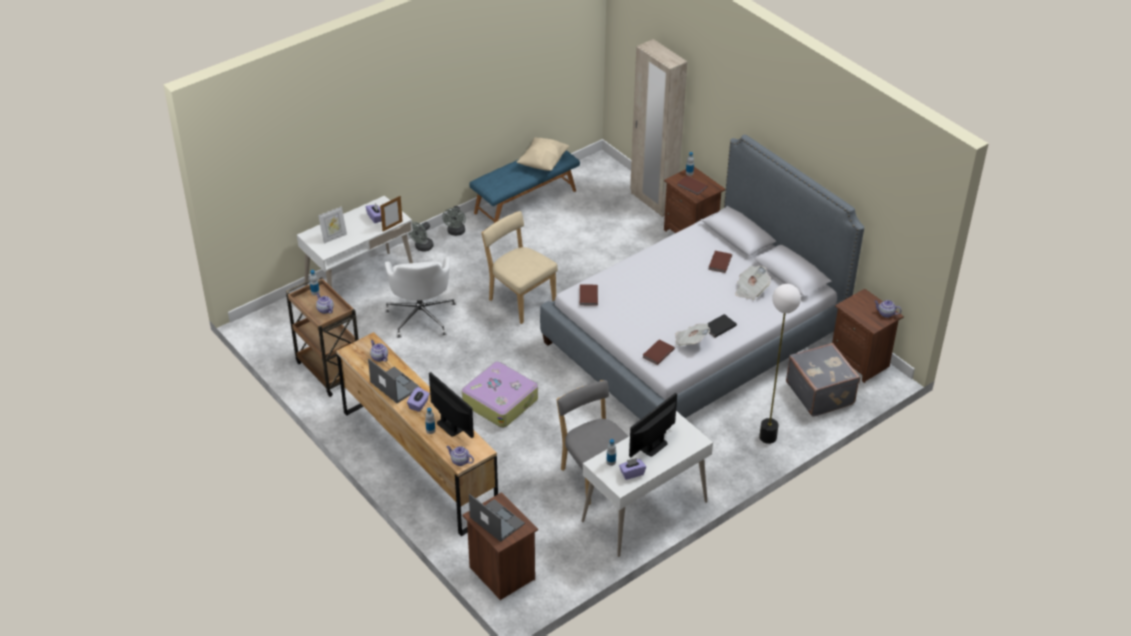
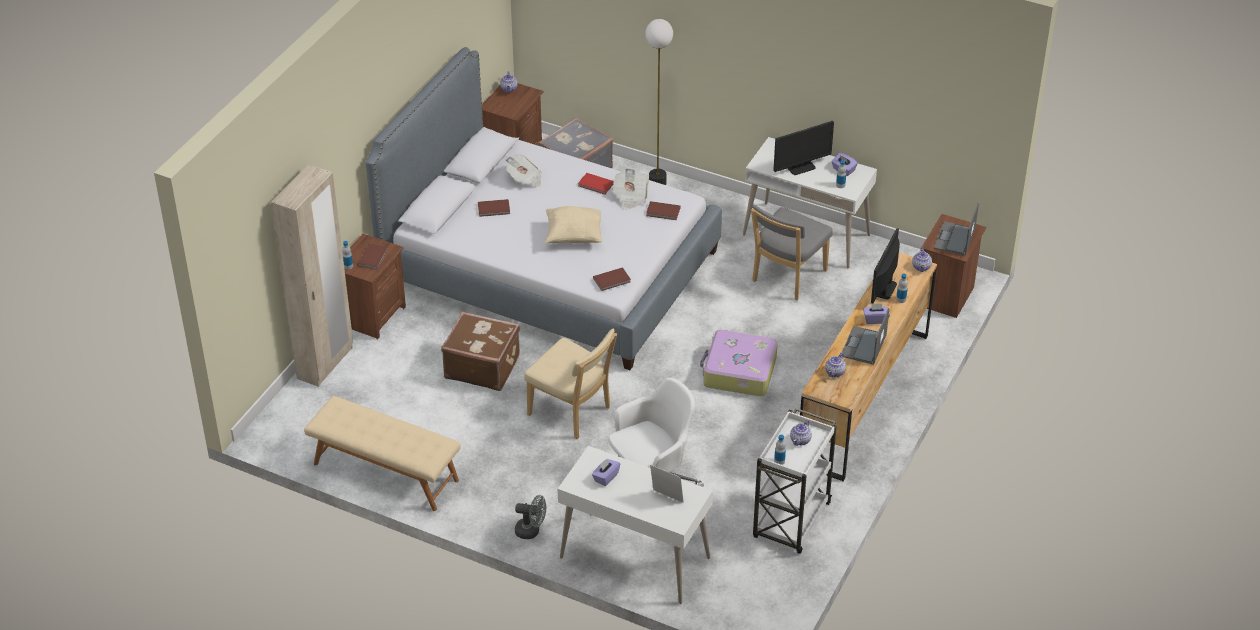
camera: 115 degrees left, 0 degrees up
brown cart [286,277,359,397] -> white cart [753,408,837,554]
picture frame [380,196,403,232] -> none
grey fan [442,206,466,236] -> none
blue bench [469,150,580,223] -> beige bench [304,396,461,511]
beige chair [482,211,558,324] -> beige chair turned 75 degrees counterclockwise [524,328,617,439]
beige pillow [517,137,569,171] -> beige pillow moved to [545,206,603,243]
monitor [629,393,677,457] -> monitor turned 45 degrees counterclockwise [773,121,834,175]
black book [707,314,737,338] -> red book [578,173,614,195]
none -> brown suitcase [441,312,520,391]

